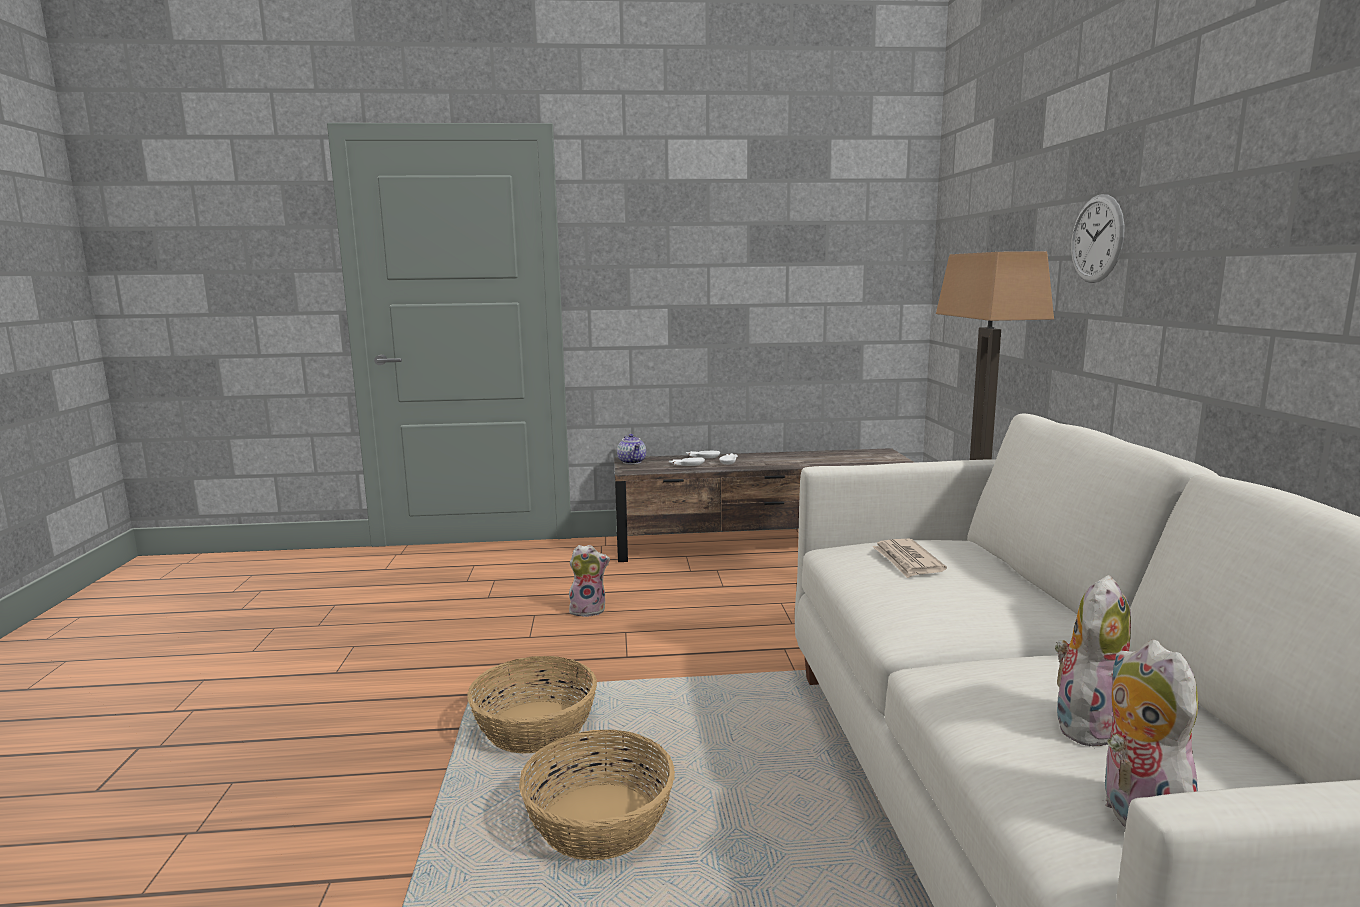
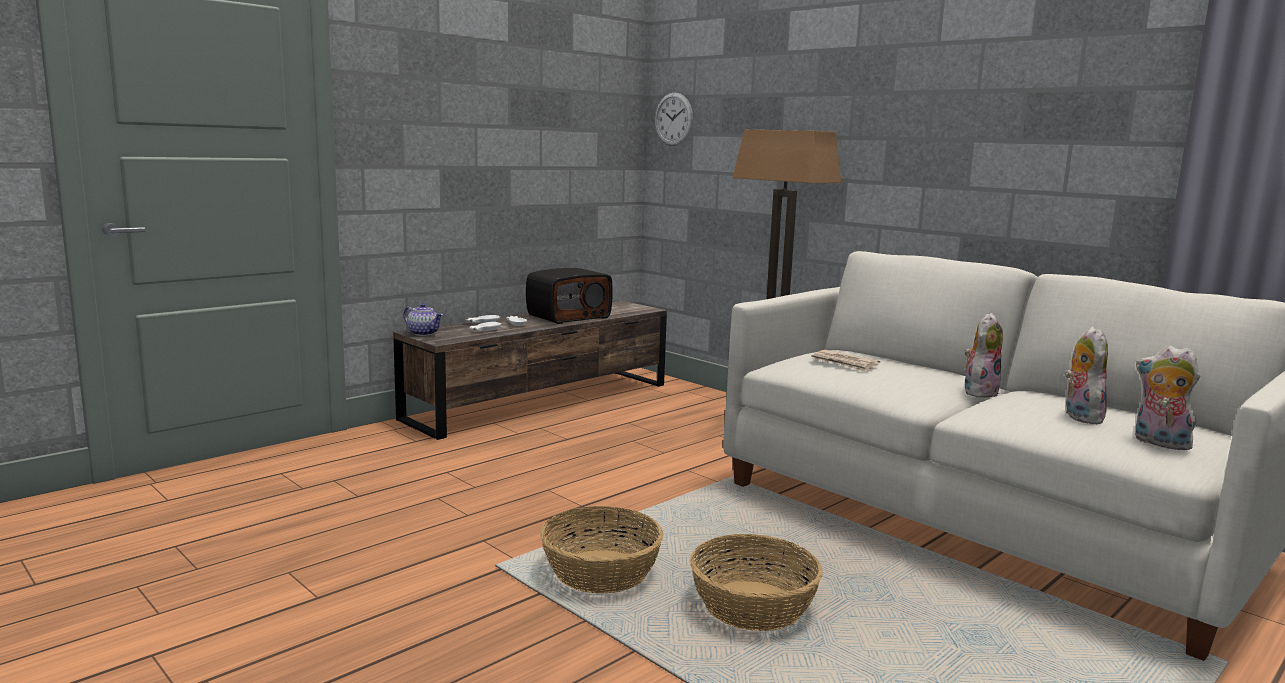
camera: 40 degrees left, 0 degrees up
plush toy [569,545,610,617] -> plush toy moved to [965,313,1003,398]
wall clock [1071,194,1125,283] -> wall clock moved to [655,93,693,146]
none -> radio [526,268,613,324]

